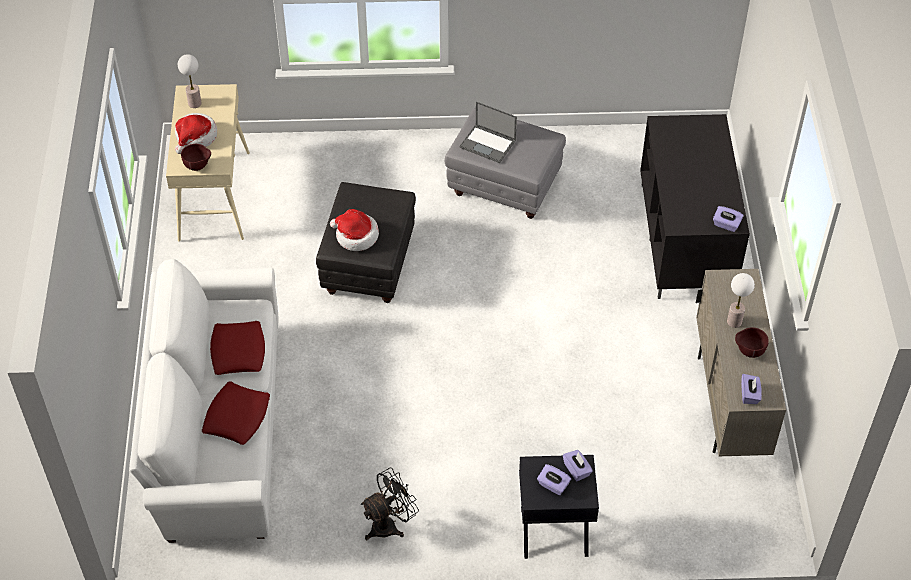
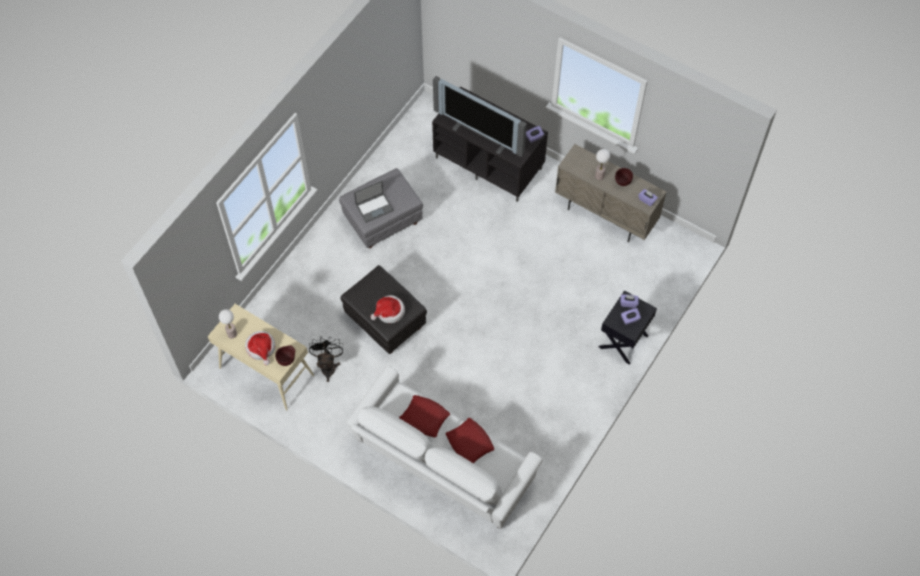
camera: 55 degrees left, 10 degrees up
black fan [361,468,419,540] -> black fan moved to [309,337,343,382]
none -> television [433,76,527,157]

